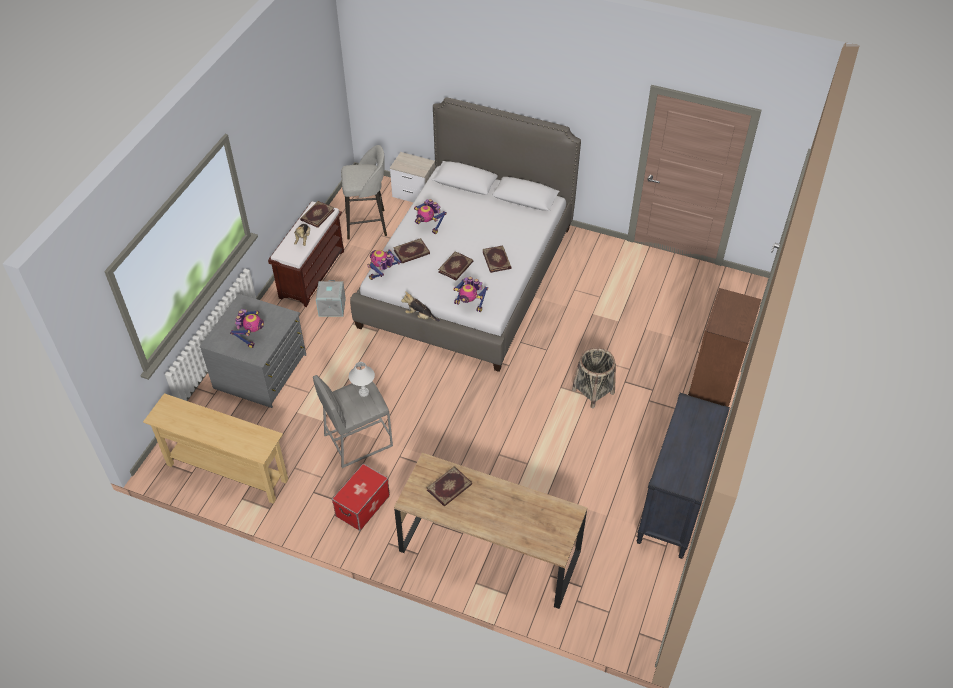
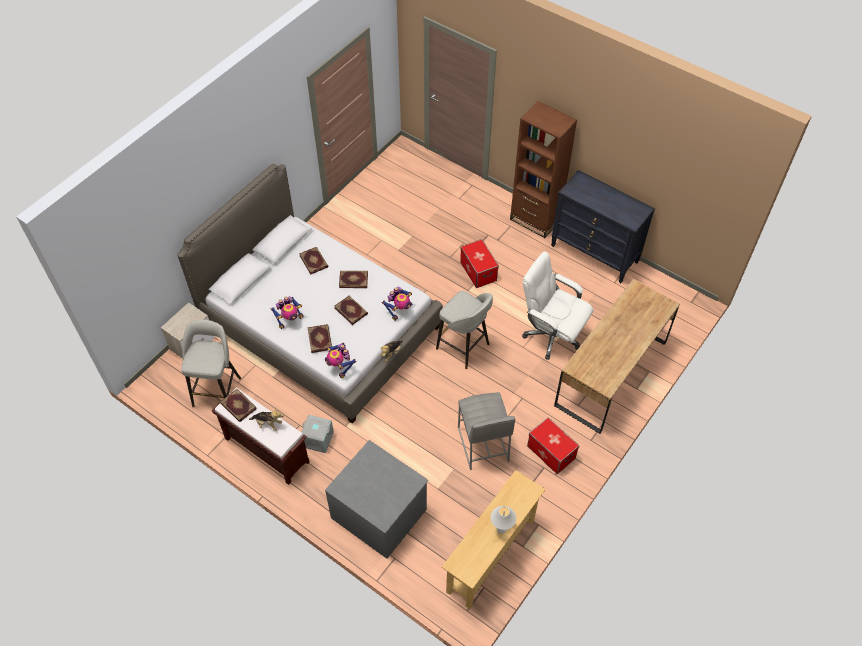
camera: 75 degrees left, 5 degrees up
toy robot [230,309,264,348] -> none
white table lamp [349,362,375,397] -> white table lamp moved to [491,506,516,533]
book [427,466,472,507] -> book moved to [299,247,329,274]
basket [572,348,616,408] -> storage box [460,239,499,288]
none -> grey stool [436,291,493,369]
none -> white office chair [522,251,593,360]

